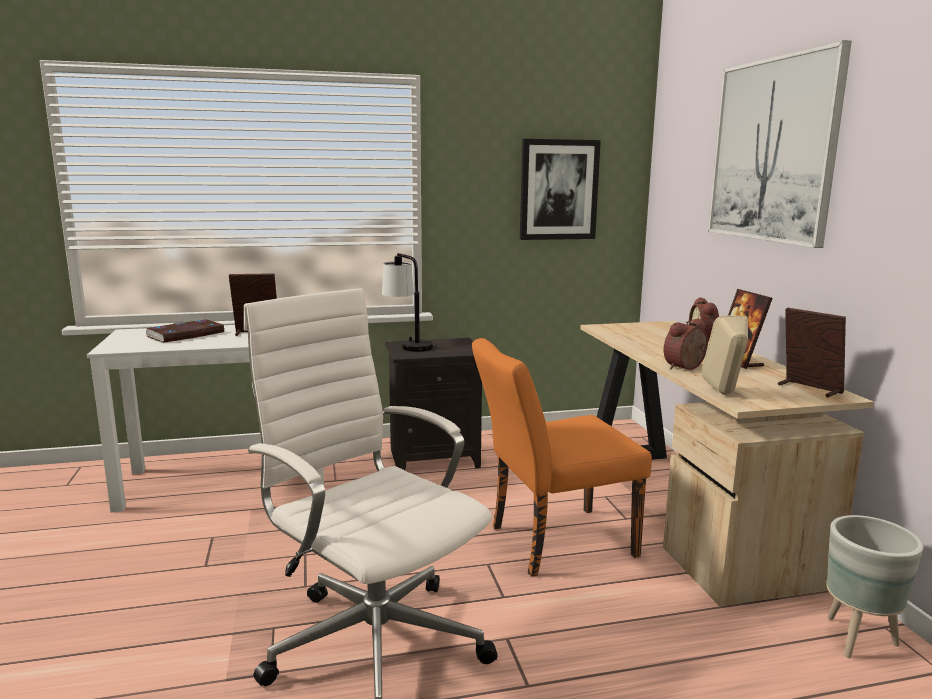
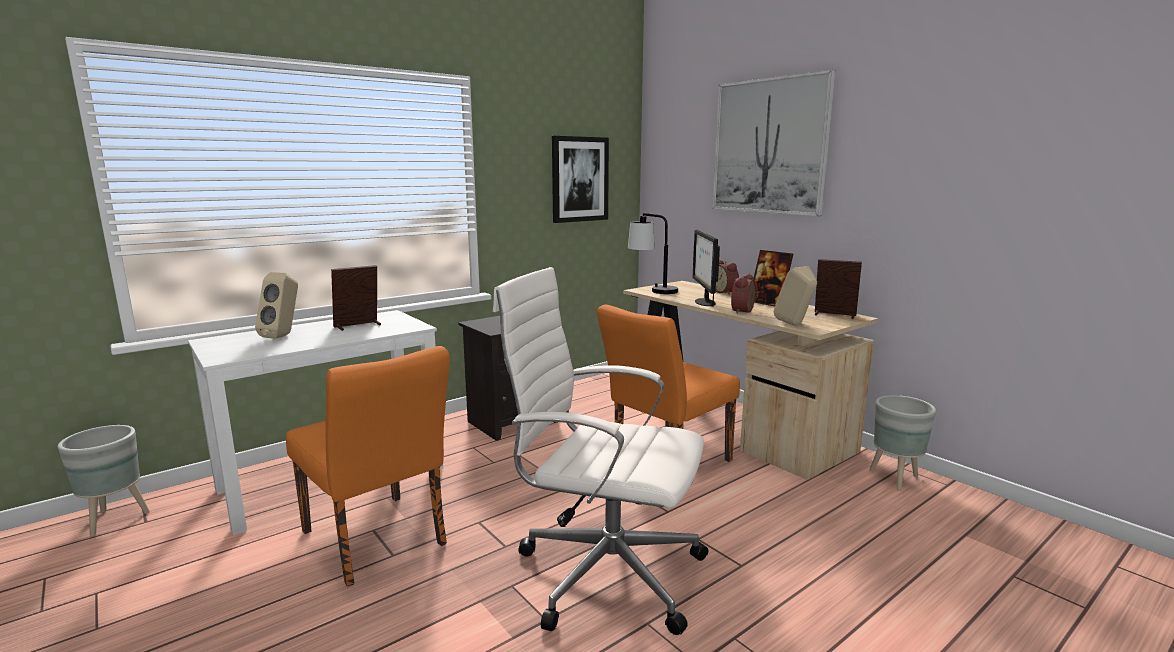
camera: 25 degrees left, 0 degrees up
book [145,319,224,343] -> beige speaker [255,272,298,338]
table lamp [382,253,433,352] -> table lamp moved to [628,213,678,294]
none -> grey planter [57,425,150,536]
none -> orange chair [286,346,450,587]
none -> monitor [693,230,720,307]

